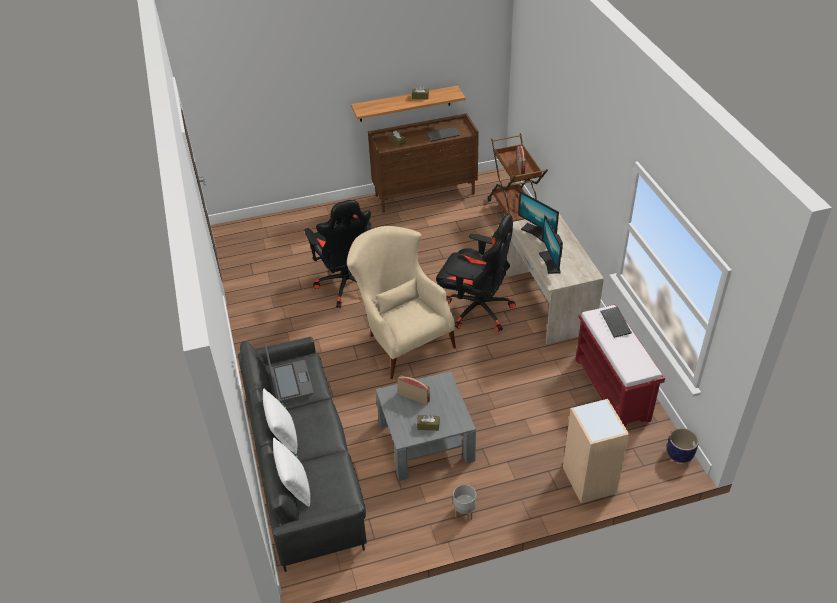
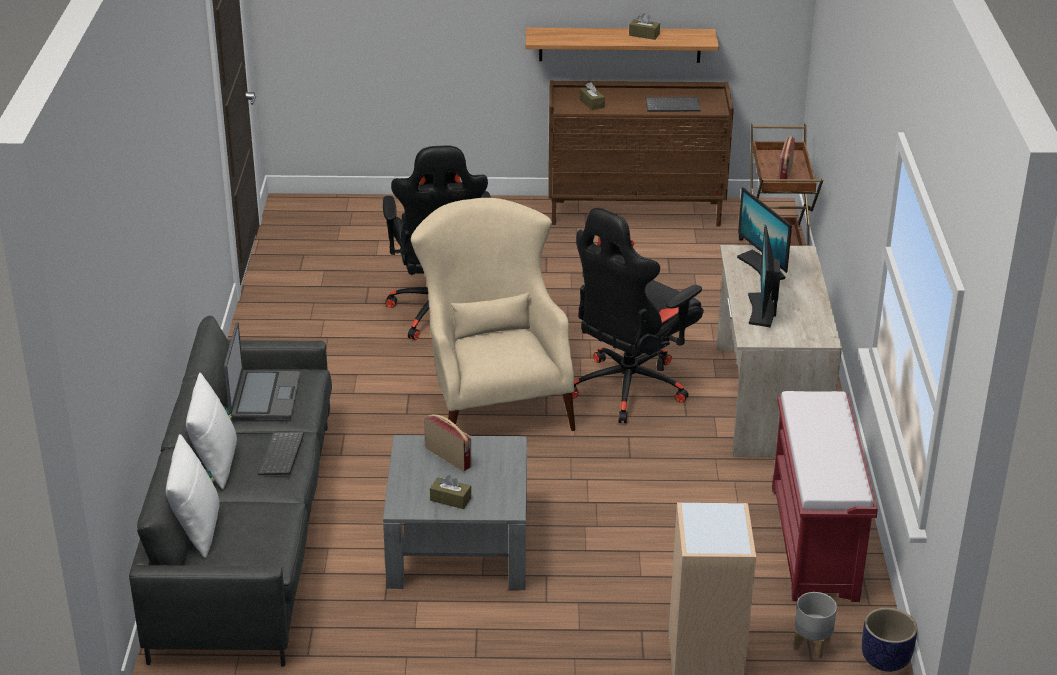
camera: 15 degrees right, 10 degrees down
black office chair [436,213,516,332] -> black office chair turned 90 degrees clockwise [572,208,704,423]
grey planter [453,484,476,520] -> grey planter moved to [794,592,837,659]
keyboard [601,307,632,338] -> keyboard moved to [258,432,304,475]

